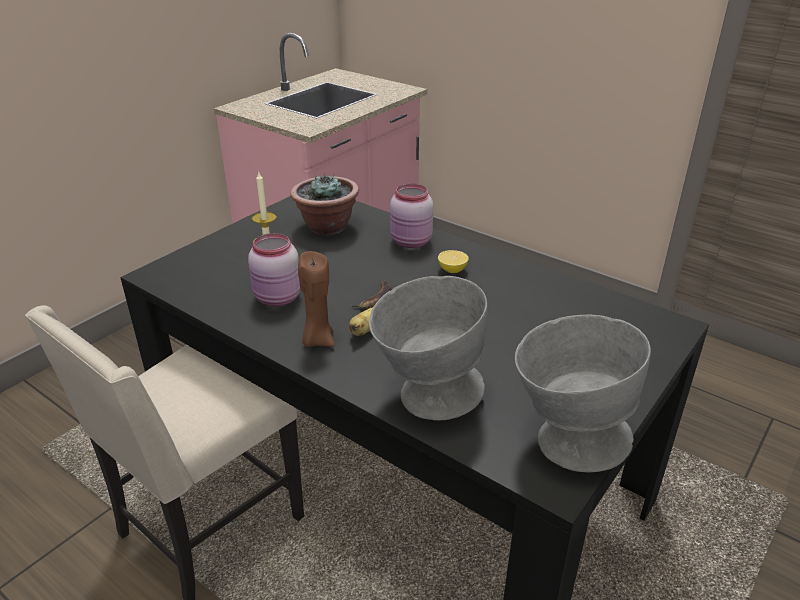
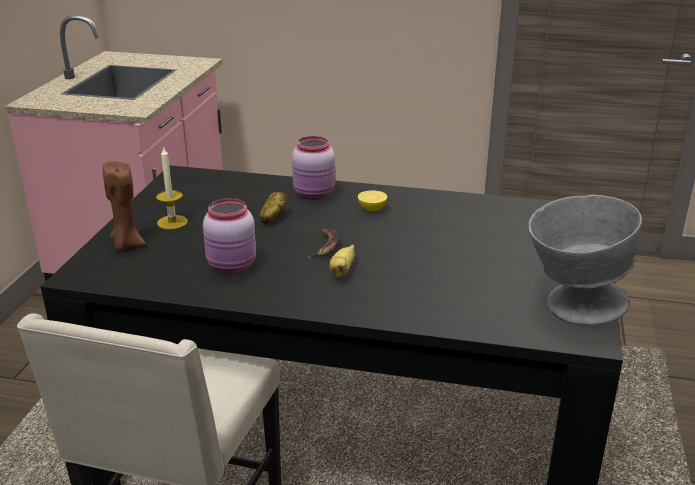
camera: 25 degrees left, 5 degrees down
potted plant [290,173,359,235] -> none
brown candle [298,251,335,347] -> brown candle moved to [103,161,146,250]
grey bowl [369,276,488,420] -> none
none -> potato [260,192,287,224]

